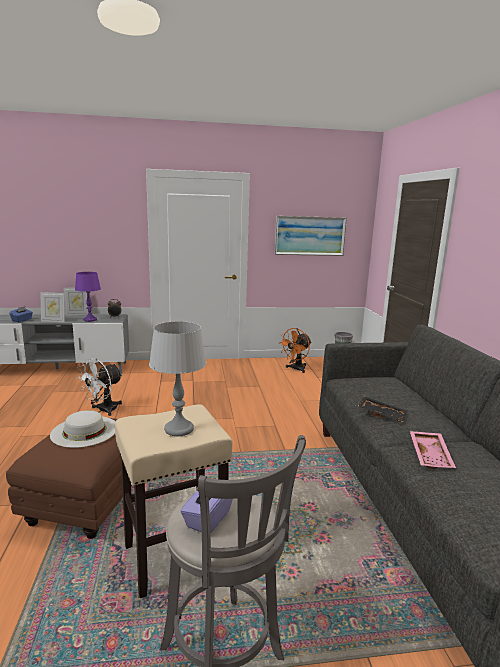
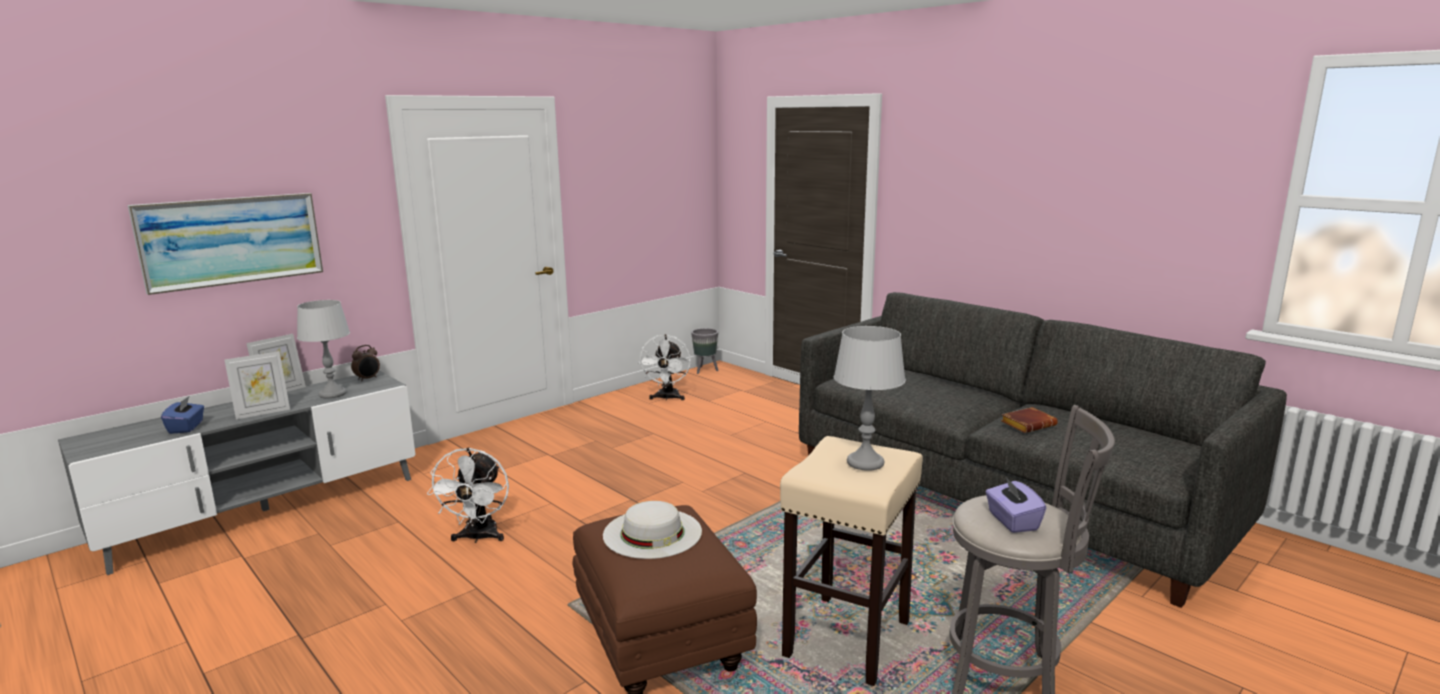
camera: 35 degrees left, 0 degrees up
purple table lamp [75,272,101,322] -> grey table lamp [297,300,350,398]
picture [275,216,347,256] -> picture moved to [128,193,323,295]
orange fan [278,328,311,373] -> white fan [638,334,691,401]
black tray [358,396,407,422] -> none
pink tray [410,431,456,469] -> brown book [1001,407,1058,433]

